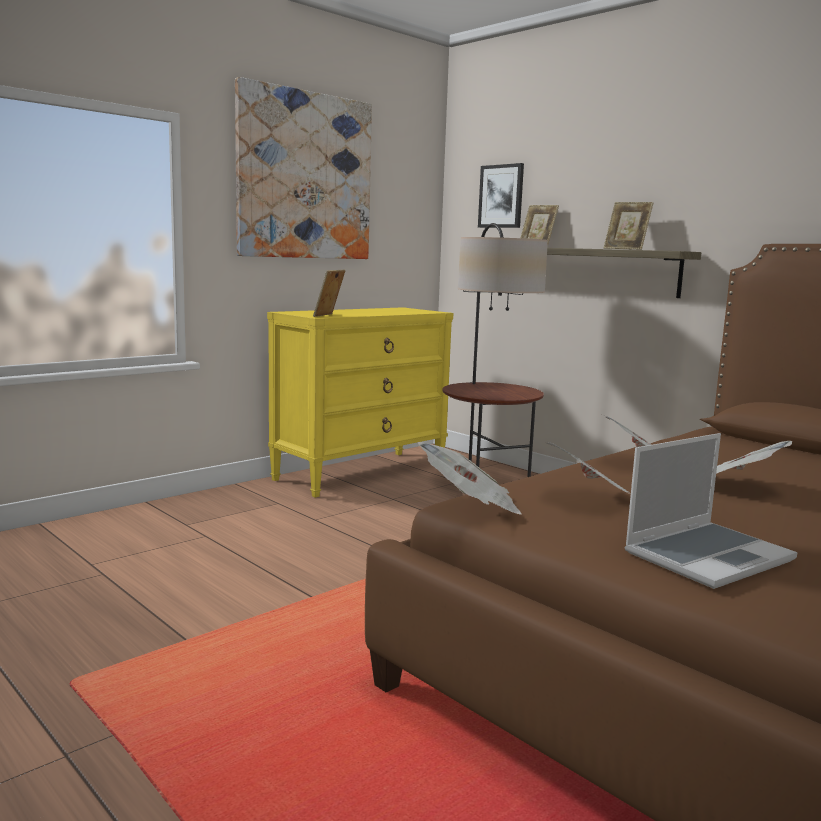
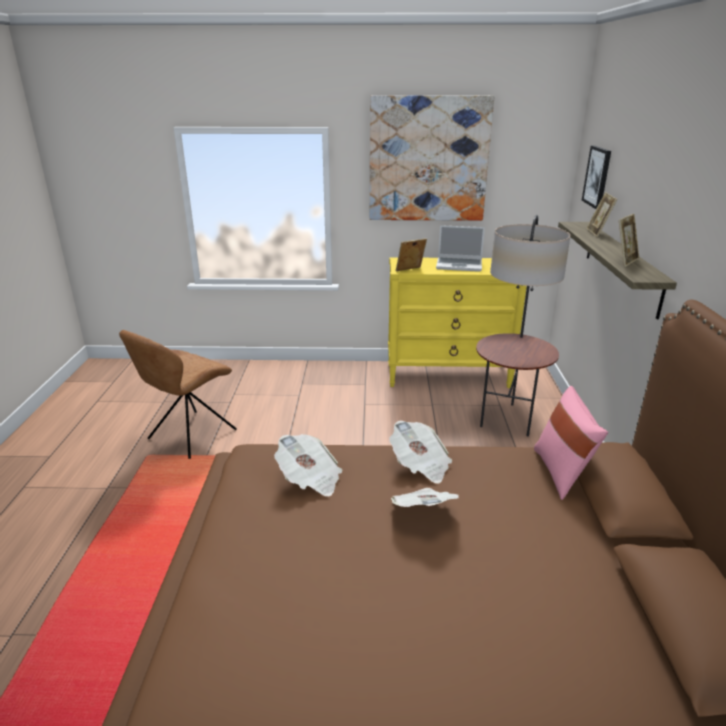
camera: 45 degrees right, 15 degrees up
newspaper [418,442,522,515] -> none
picture frame [603,202,653,250] -> picture frame turned 135 degrees counterclockwise [619,214,639,267]
laptop [625,433,798,589] -> laptop moved to [436,225,485,272]
none -> brown chair [119,330,237,459]
none -> pink pillow [534,386,608,500]

